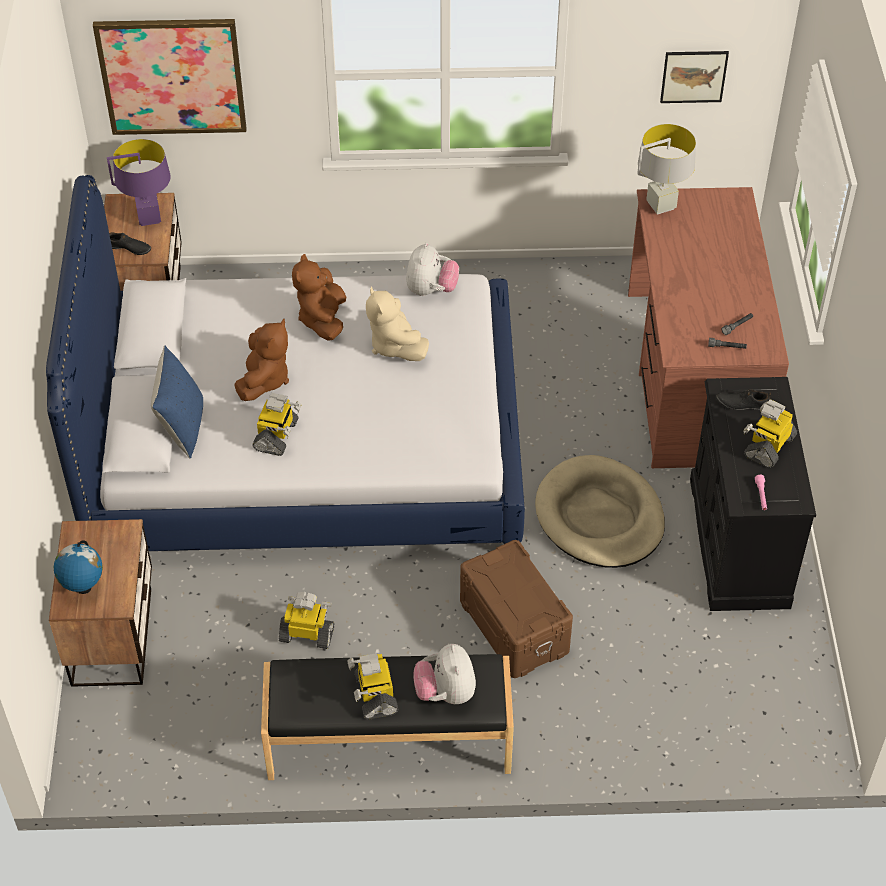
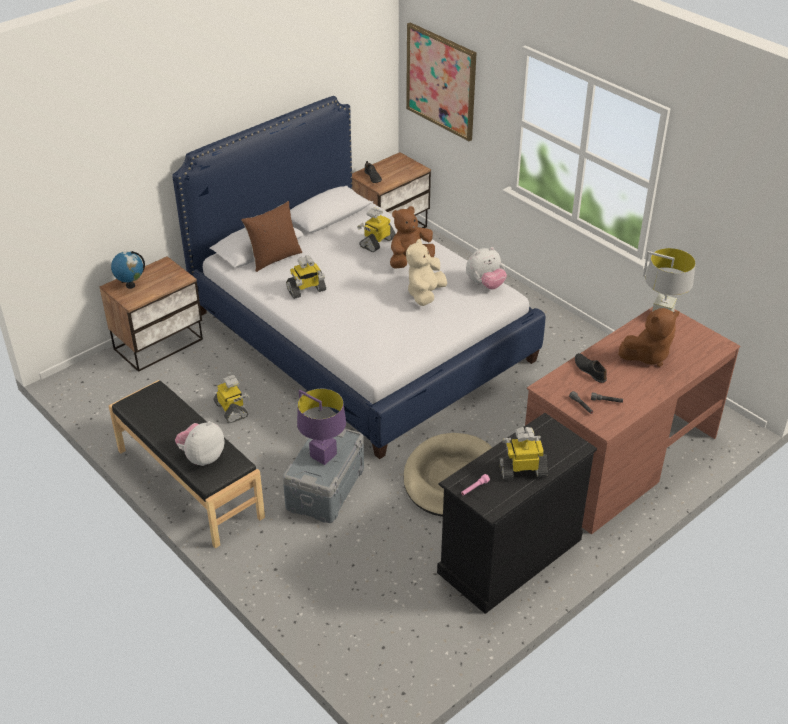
camera: 50 degrees right, 10 degrees down
purple table lamp [107,139,171,226] -> purple table lamp moved to [297,389,346,465]
blue pillow [151,346,203,458] -> brown pillow [241,201,302,272]
brown plush toy [235,319,289,401] -> brown plush toy moved to [618,308,679,367]
toy robot [347,653,399,720] -> toy robot moved to [357,207,396,252]
brown storage box [460,540,573,678] -> grey storage box [283,429,364,523]
picture [660,51,729,103] -> none
black shoe [716,389,771,411] -> black shoe moved to [575,353,607,383]

